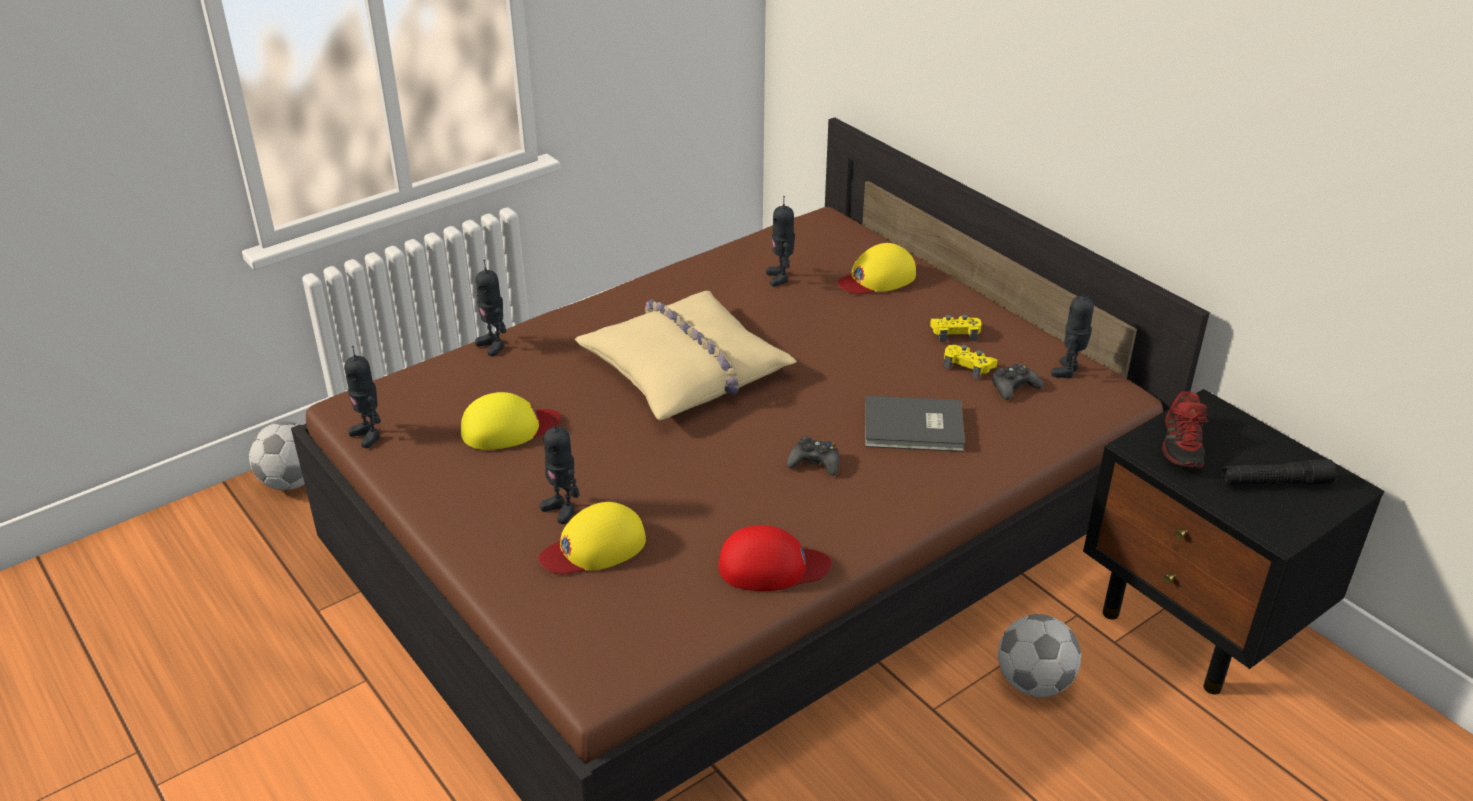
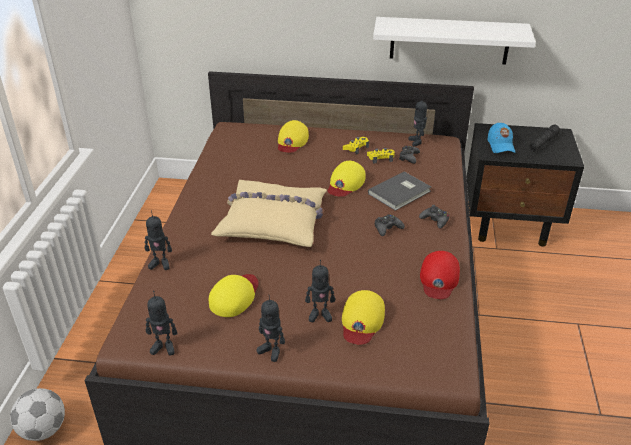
camera: 45 degrees left, 0 degrees up
red cap [718,525,832,591] -> red cap turned 150 degrees clockwise [420,251,460,299]
toy robot [766,196,795,287] -> toy robot moved to [256,295,285,362]
football [998,614,1081,697] -> none
shoe [1162,391,1208,469] -> blue cap [487,123,516,153]
none -> yellow cap [328,161,366,197]
none -> white shelf [373,17,536,64]
none -> black game controller [419,205,449,229]

